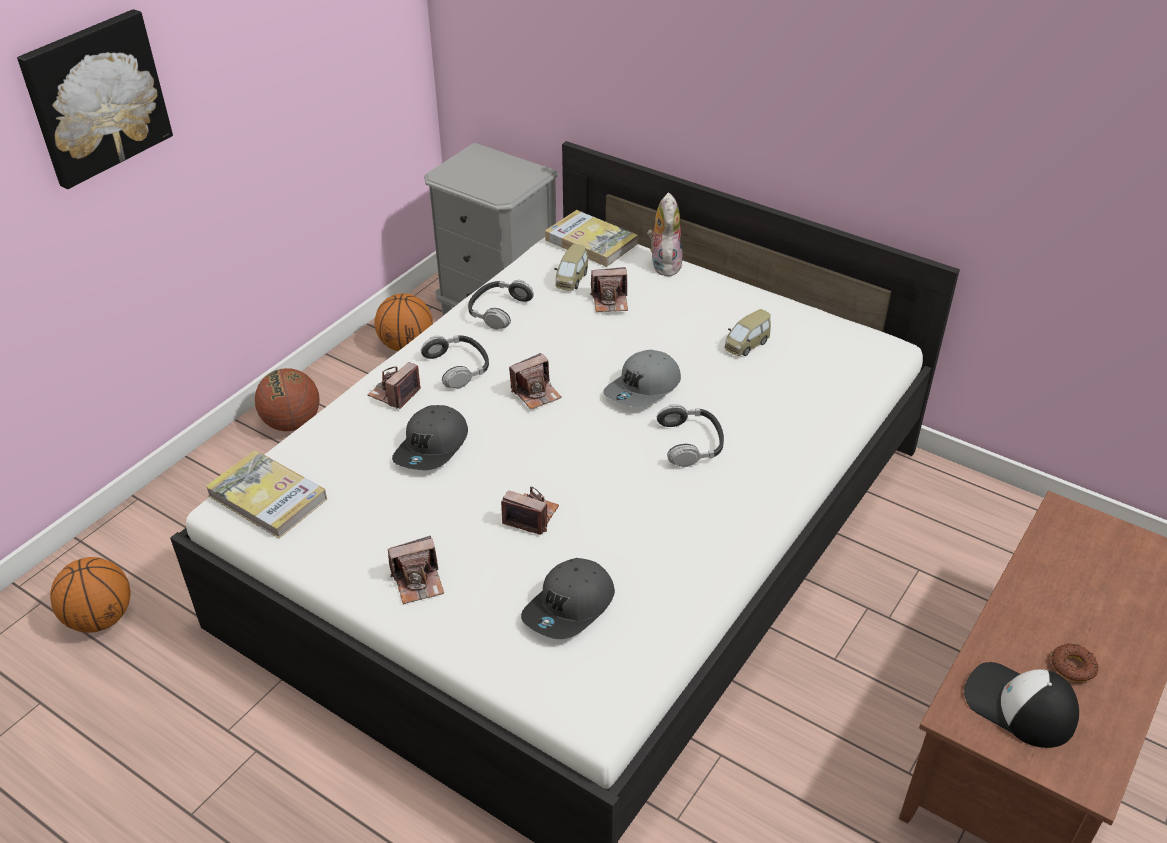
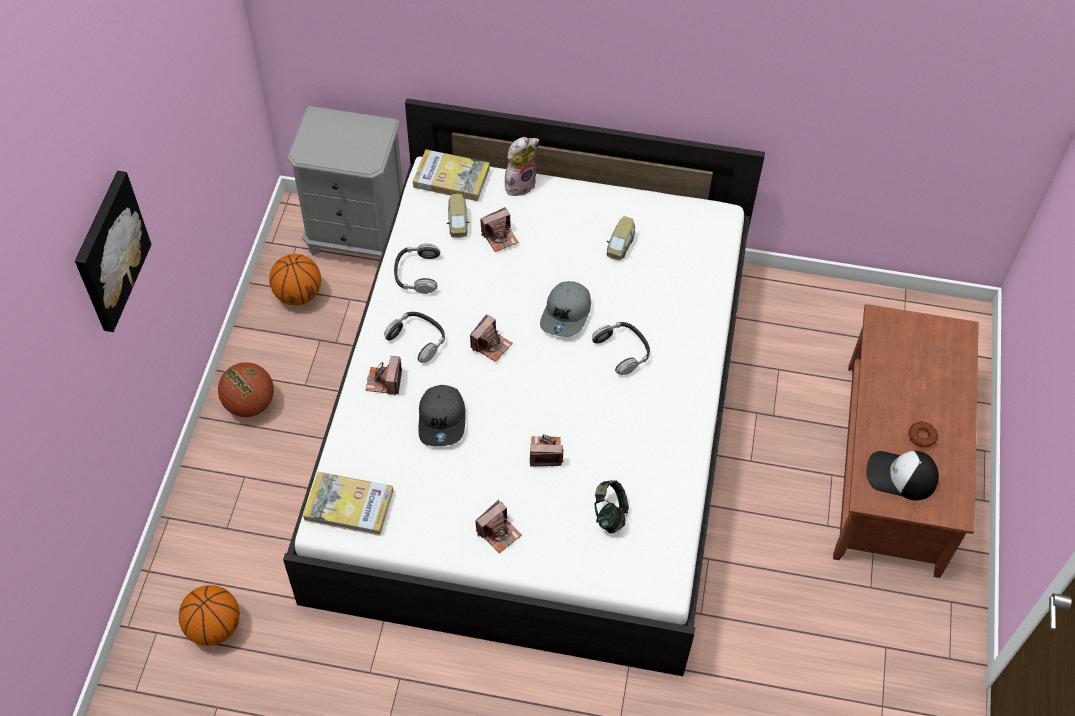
camera: 25 degrees left, 15 degrees up
grey cap [521,558,615,639] -> headphones [595,480,629,533]
plush toy [647,192,683,276] -> plush toy turned 75 degrees clockwise [505,137,540,196]

